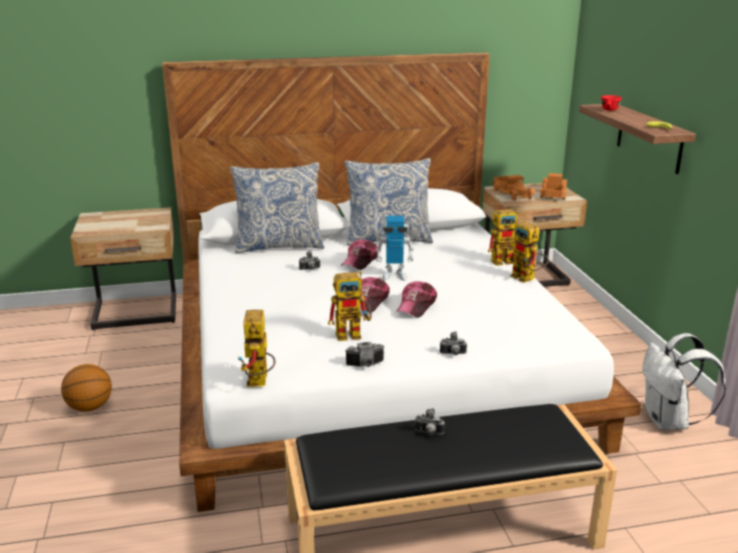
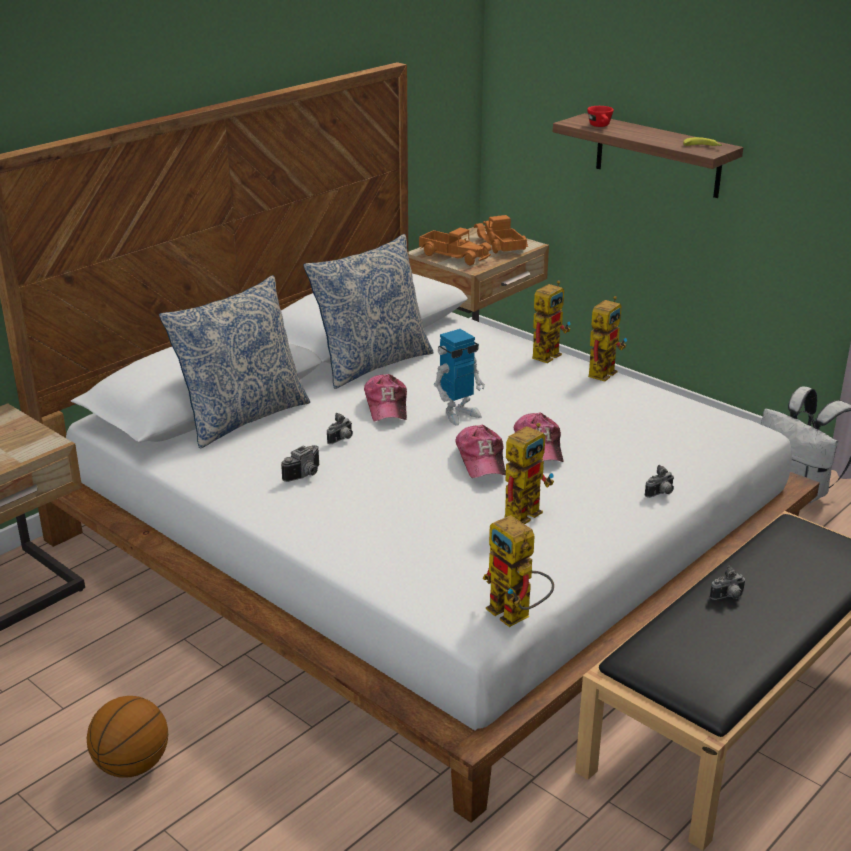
camera: 35 degrees left, 5 degrees up
camera [345,342,384,367] -> camera moved to [281,445,319,482]
toy robot [509,222,549,283] -> toy robot turned 75 degrees counterclockwise [588,296,627,382]

